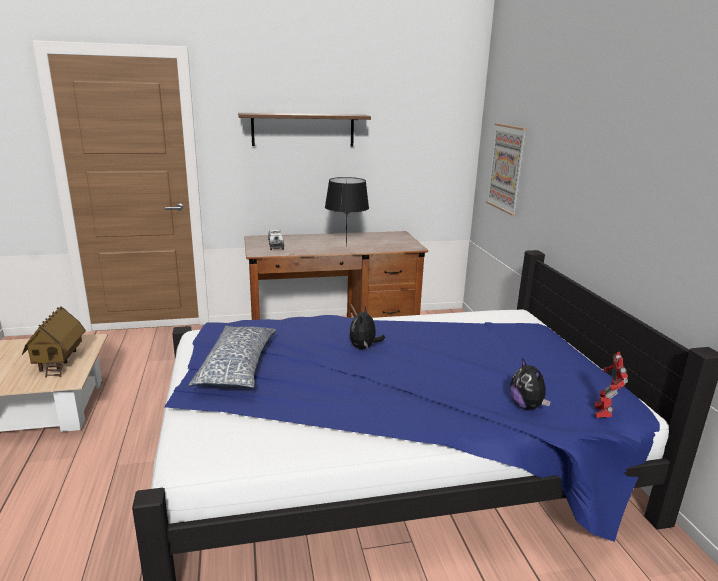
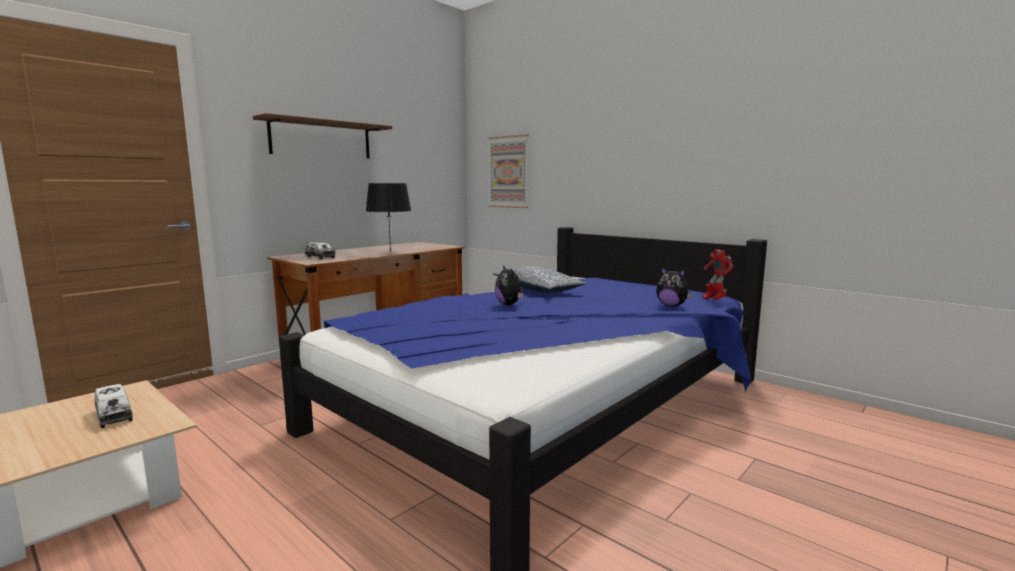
camera: 35 degrees left, 10 degrees down
toy house [22,306,86,378] -> toy truck [95,384,133,428]
pillow [189,326,277,388] -> pillow moved to [493,266,586,293]

